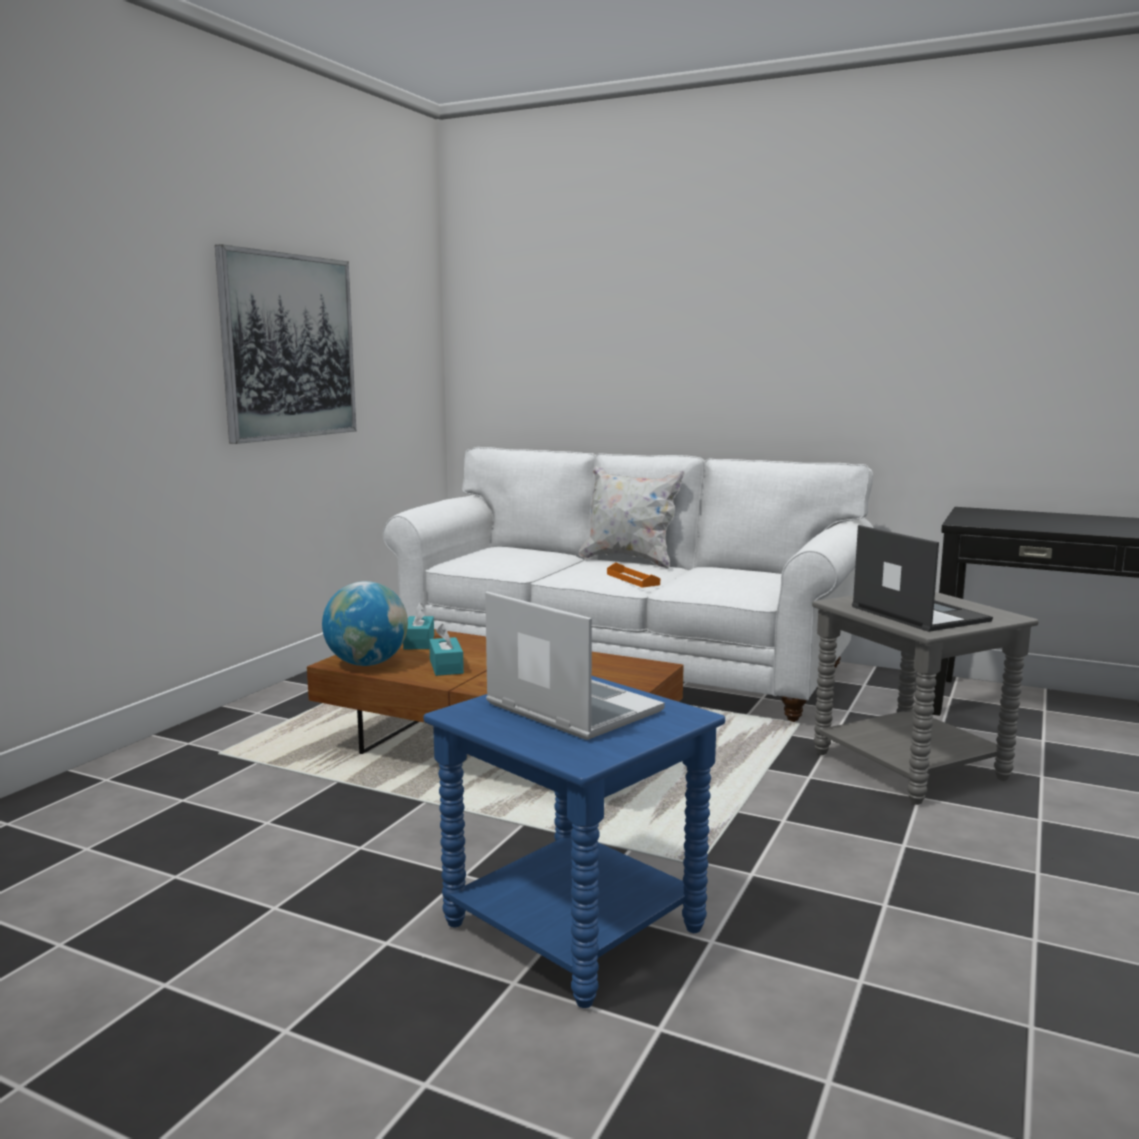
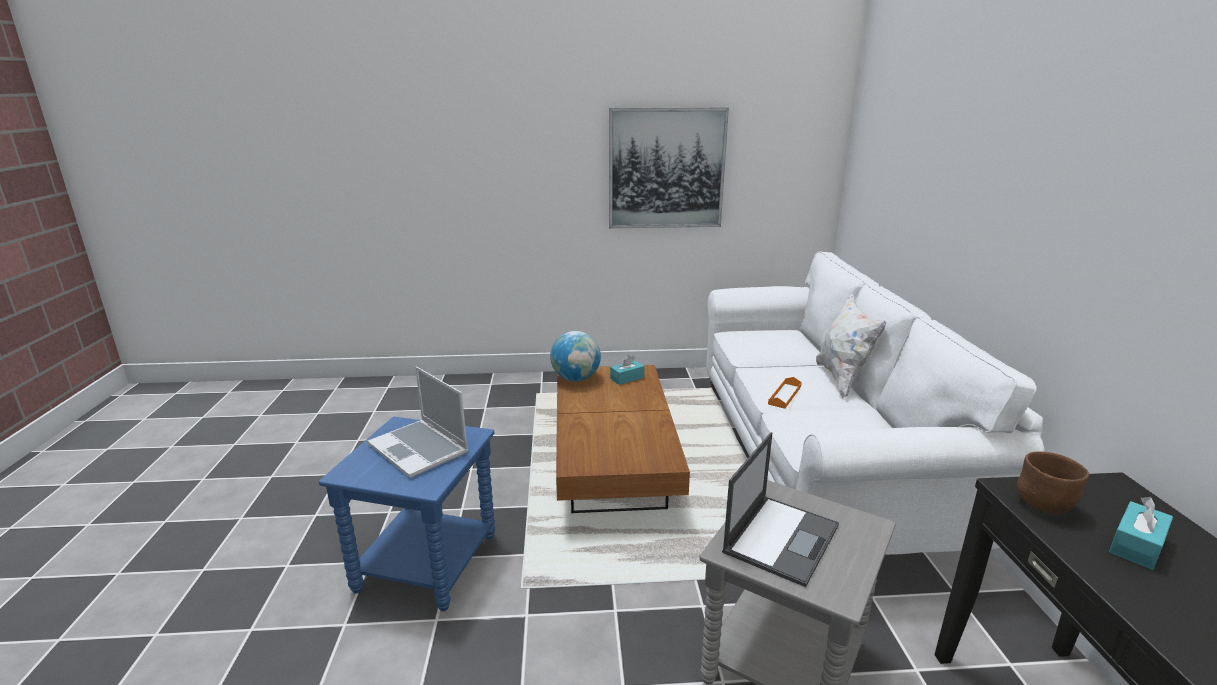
camera: 60 degrees right, 10 degrees up
turquoise tissue box [429,624,464,676] -> turquoise tissue box moved to [1109,497,1173,570]
laptop [485,592,665,740] -> laptop turned 120 degrees clockwise [367,367,468,478]
none -> brown bowl [1017,451,1089,514]

